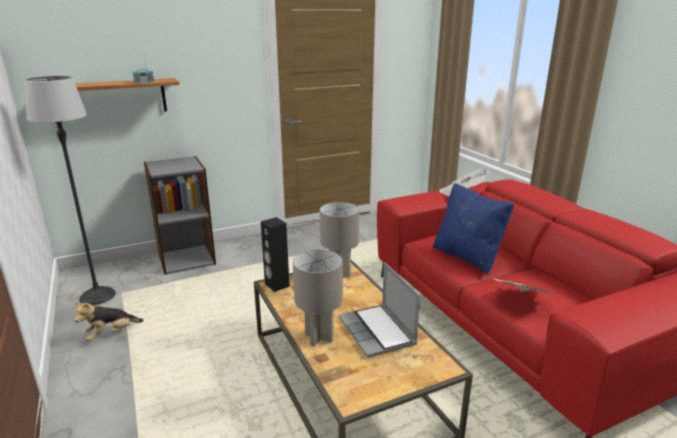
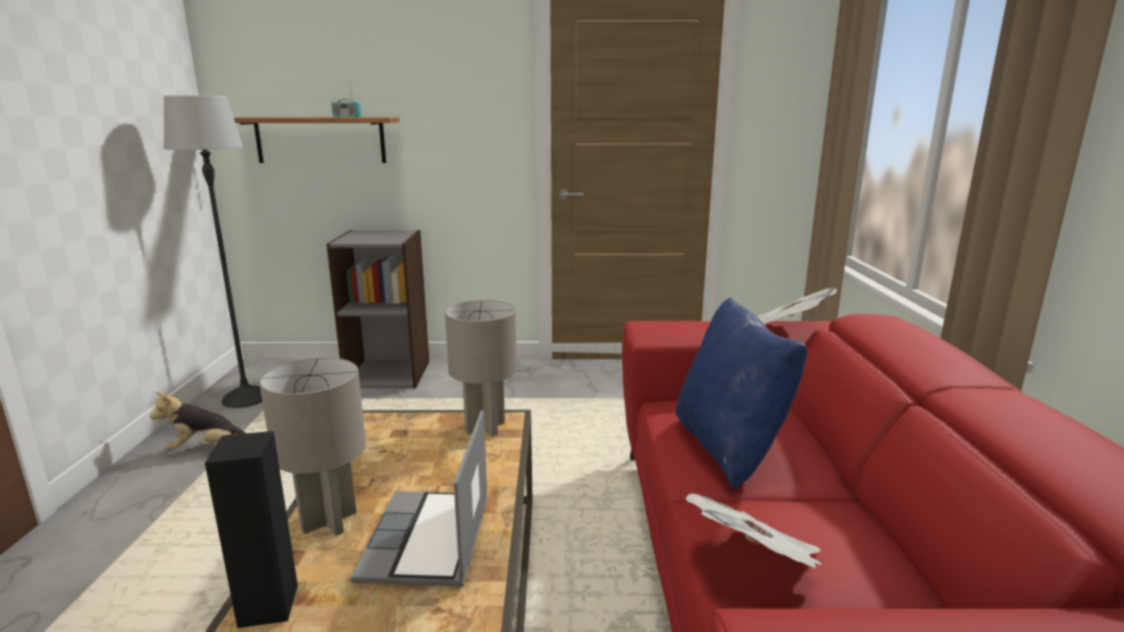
camera: 25 degrees right, 5 degrees down
black speaker [261,217,290,292] -> black speaker moved to [205,431,298,628]

